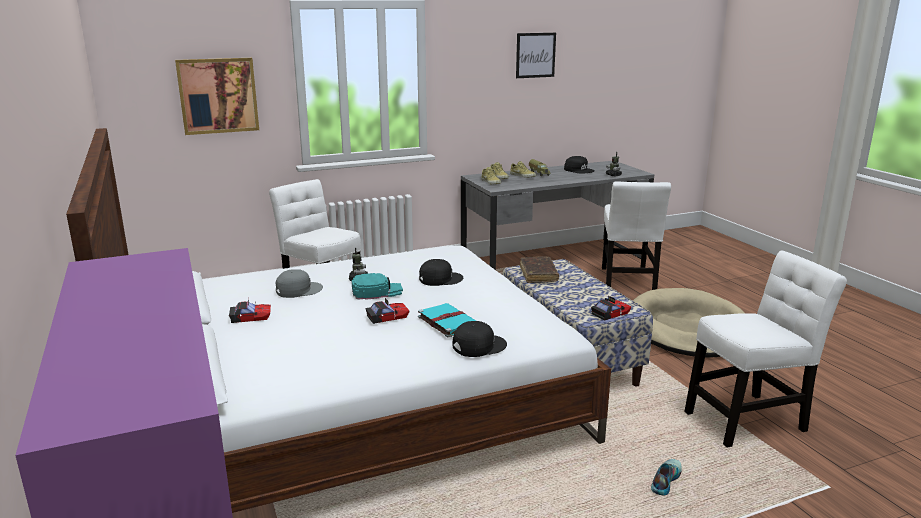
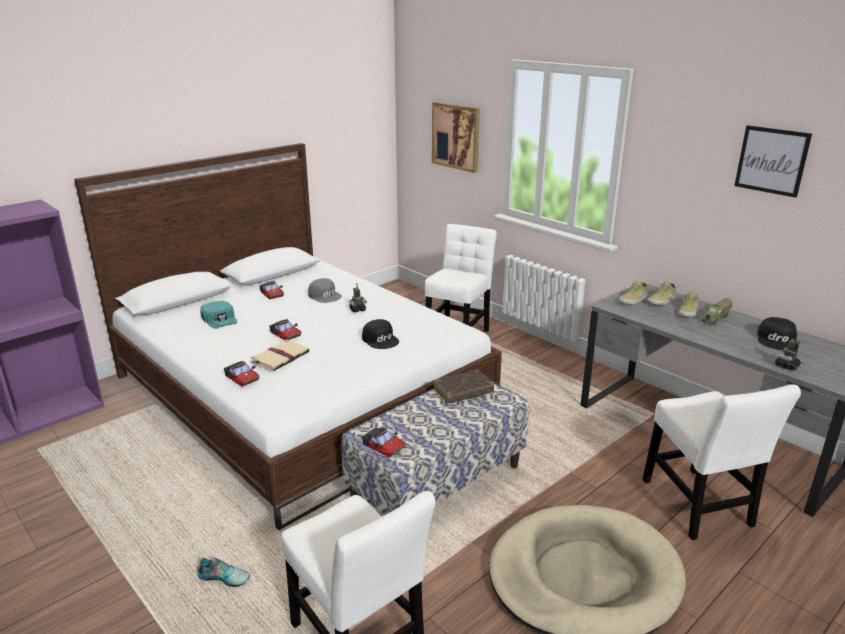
camera: 70 degrees right, 5 degrees up
turquoise cap [352,273,403,300] -> turquoise cap moved to [200,300,237,329]
turquoise book [418,303,476,337] -> beige book [251,339,309,371]
black cap [452,321,507,357] -> toy car [224,361,260,387]
white chair [602,181,671,290] -> white chair turned 90 degrees counterclockwise [642,384,801,540]

